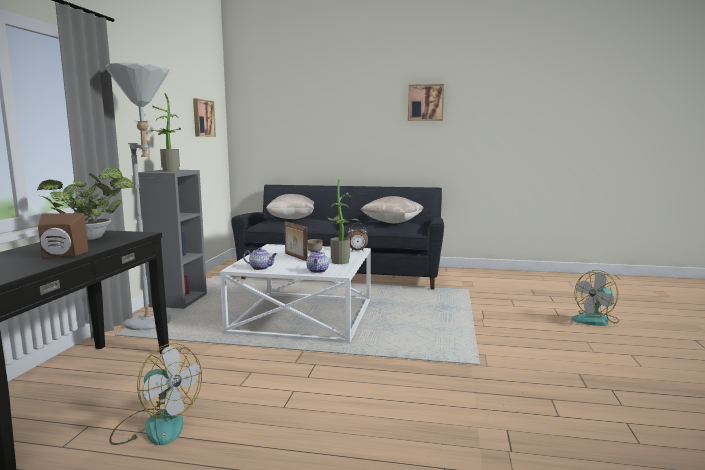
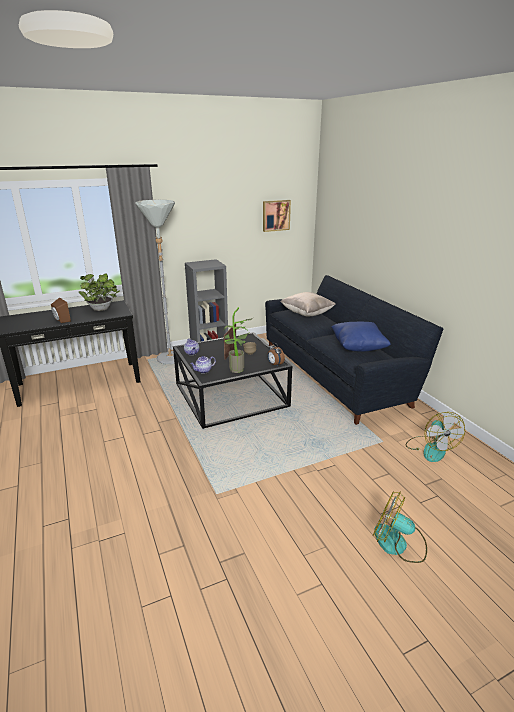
camera: 55 degrees right, 15 degrees up
fan [109,343,202,445] -> fan moved to [406,412,465,462]
potted plant [152,93,181,171] -> none
white coffee table [220,244,371,343] -> black coffee table [173,332,293,429]
beige pillow [360,196,423,223] -> blue pillow [332,321,391,352]
picture [408,84,444,121] -> none

